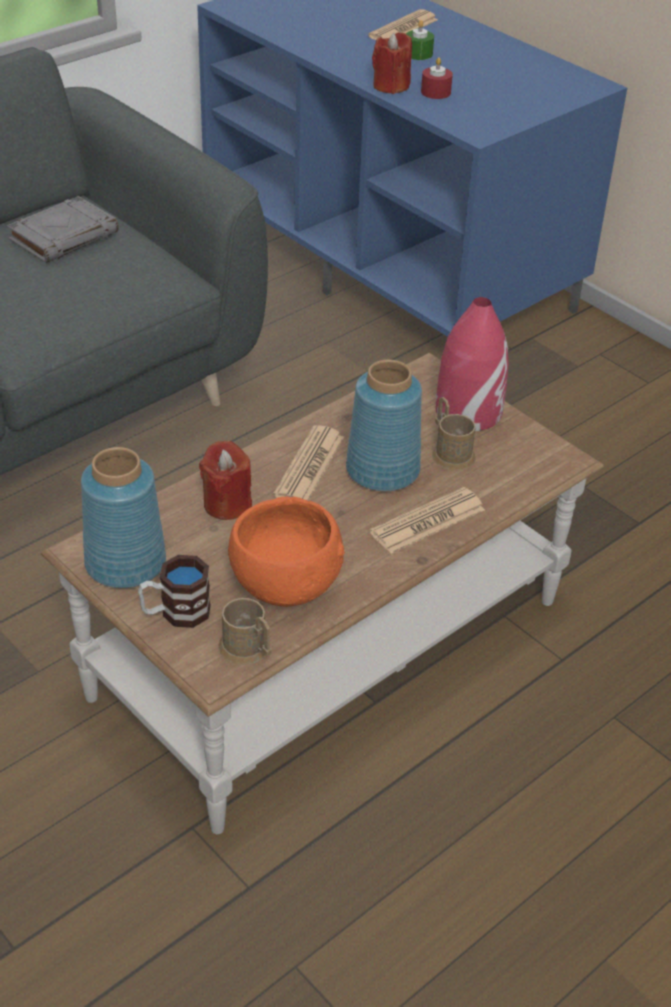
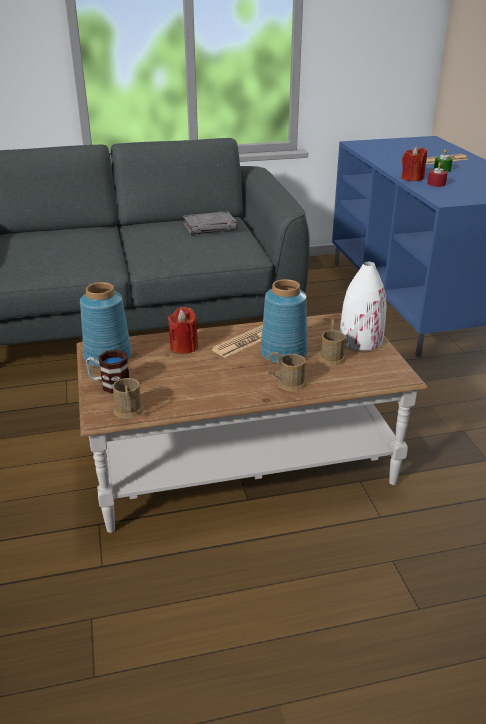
camera: 30 degrees right, 10 degrees down
orange bowl [228,496,344,607] -> none
newspaper [370,487,485,554] -> brown mug [268,352,307,392]
red vase [436,297,509,431] -> white vase [340,262,387,351]

